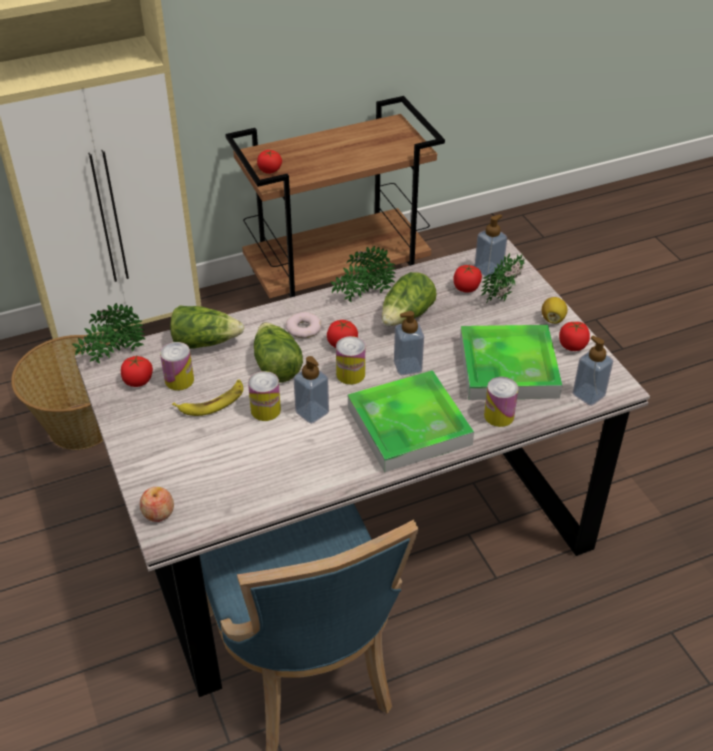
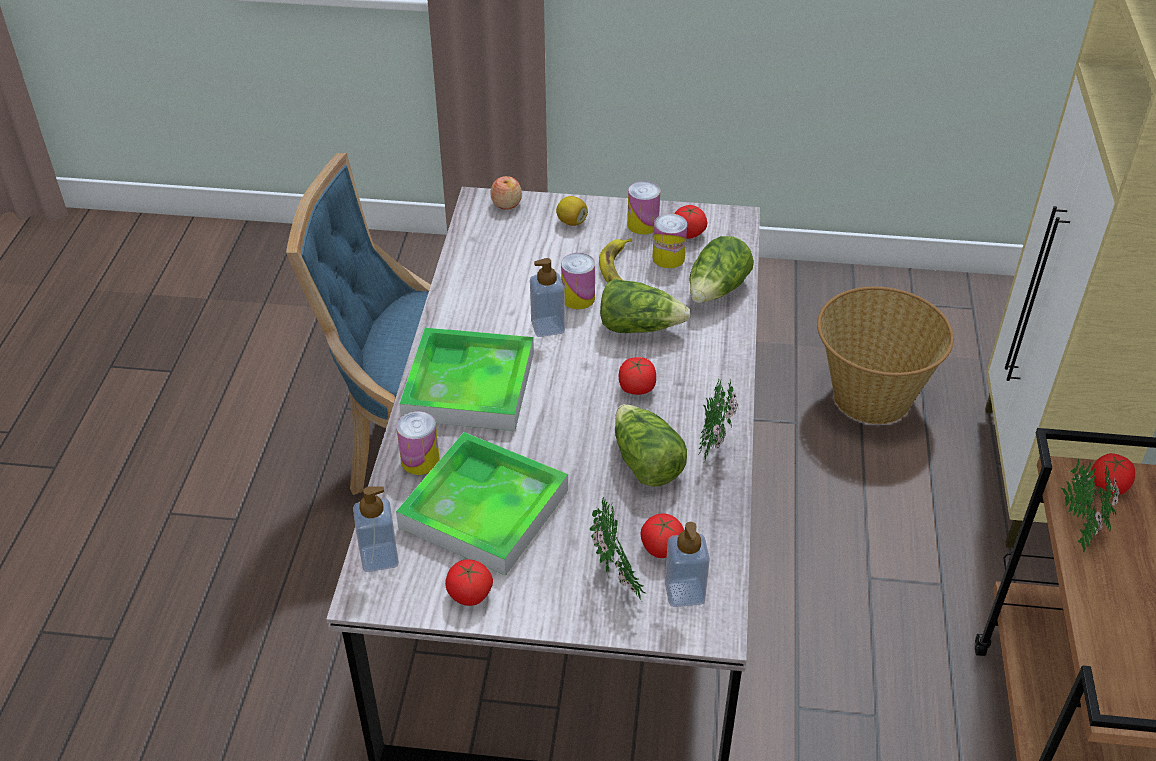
camera: 120 degrees right, 0 degrees up
potted plant [72,303,146,363] -> potted plant moved to [1061,459,1120,552]
donut [286,312,322,338] -> none
can [336,336,365,385] -> can moved to [627,181,660,235]
soap dispenser [394,311,424,375] -> none
lemon [542,297,568,324] -> lemon moved to [556,196,588,226]

